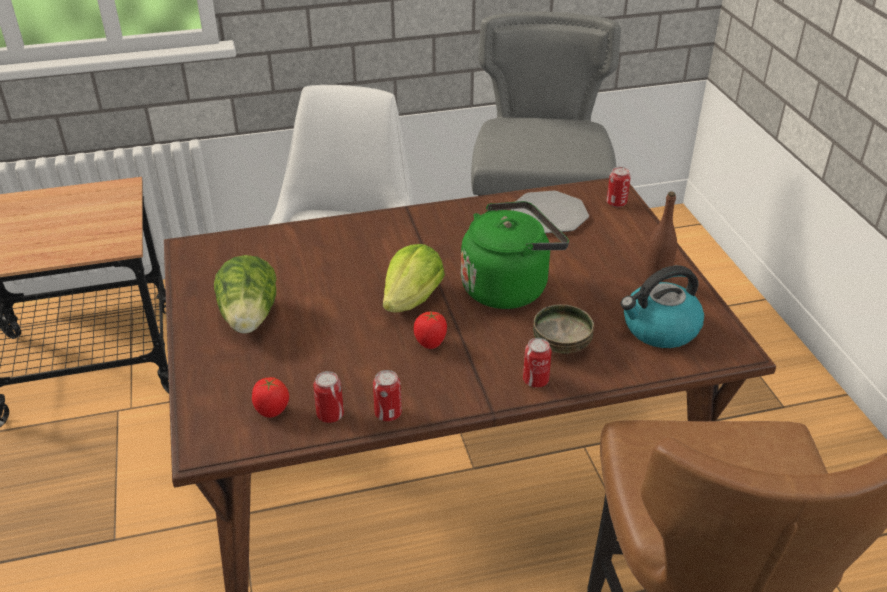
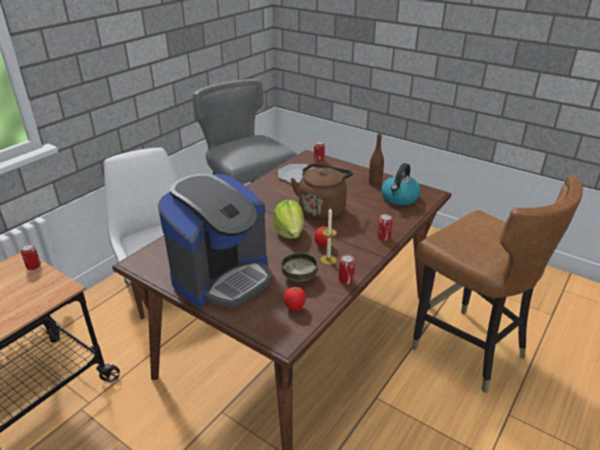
camera: 40 degrees left, 5 degrees down
lettuce [214,255,276,334] -> coffee machine [158,174,272,308]
can [313,371,344,423] -> can moved to [21,244,41,270]
green kettle [461,201,569,309] -> brown kettle [291,163,353,220]
bowl [533,304,594,354] -> bowl moved to [281,252,318,282]
none -> candle [320,207,337,265]

